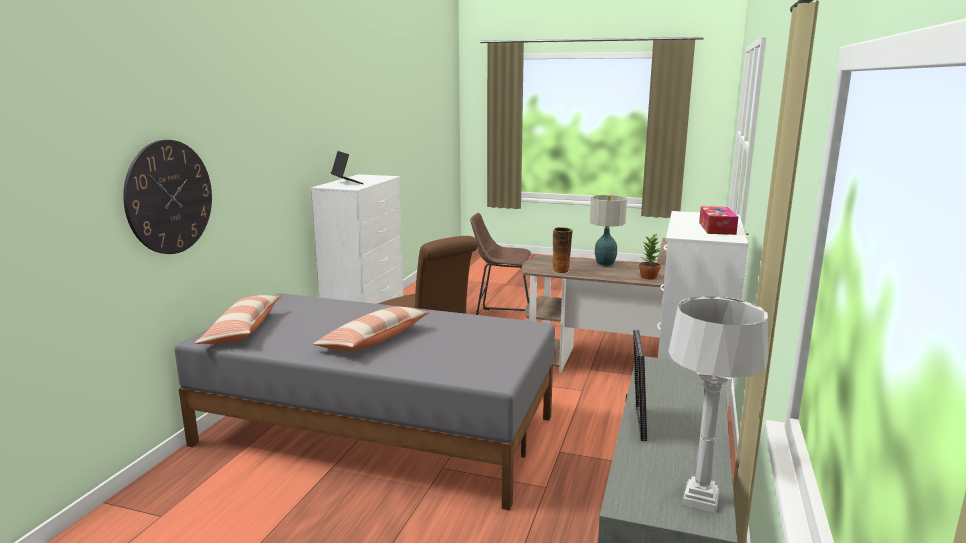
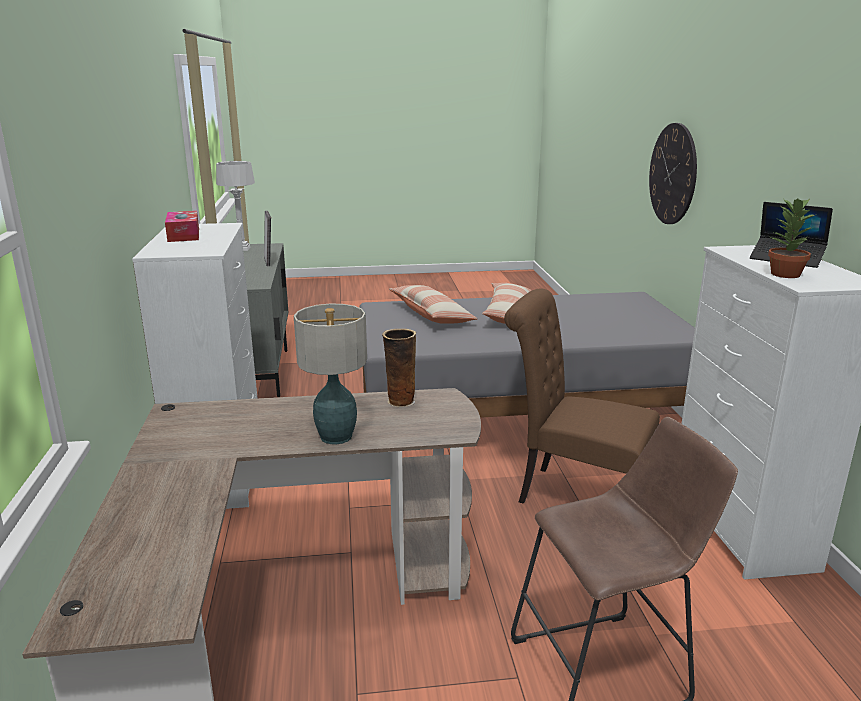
camera: 155 degrees right, 5 degrees up
pillow [195,295,281,344] -> pillow moved to [389,285,478,324]
potted plant [639,234,661,279] -> potted plant moved to [768,198,814,278]

